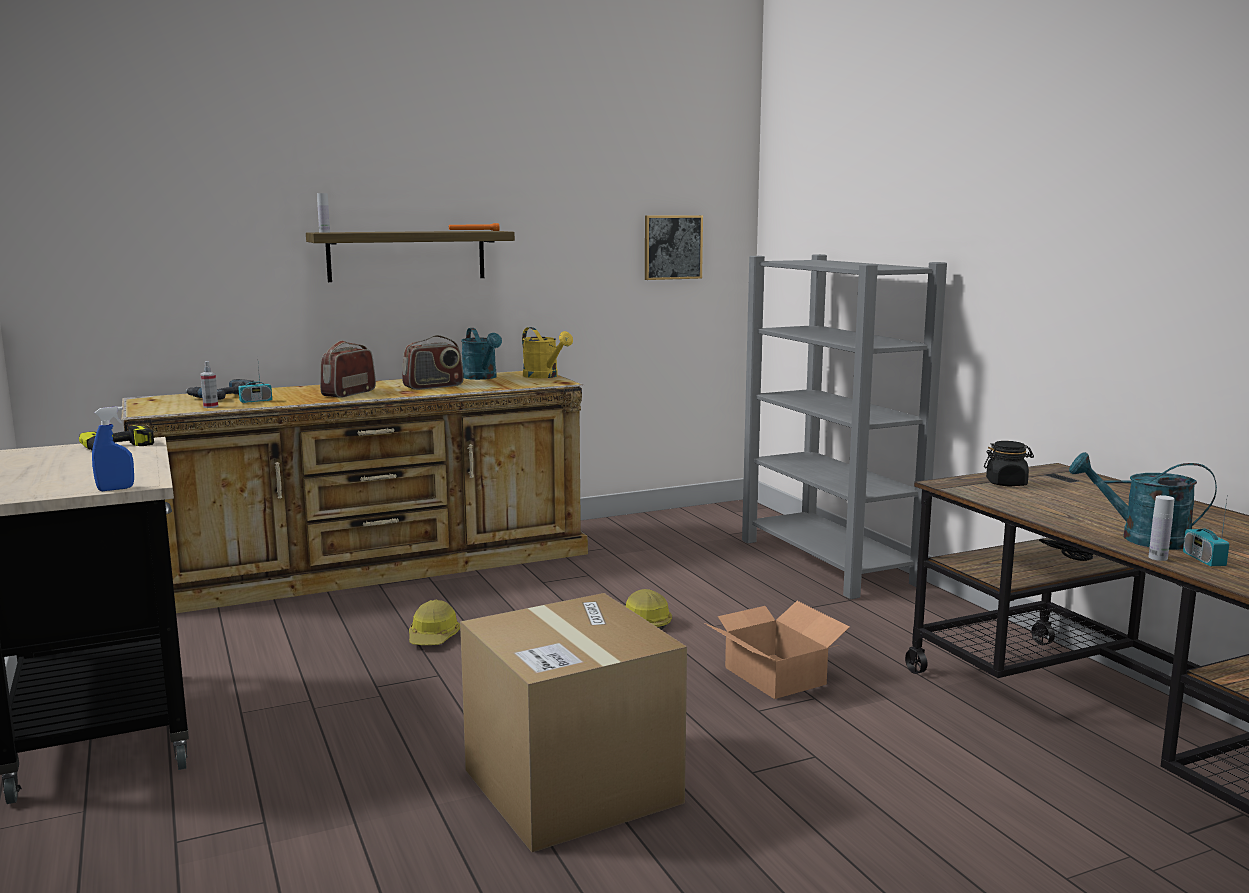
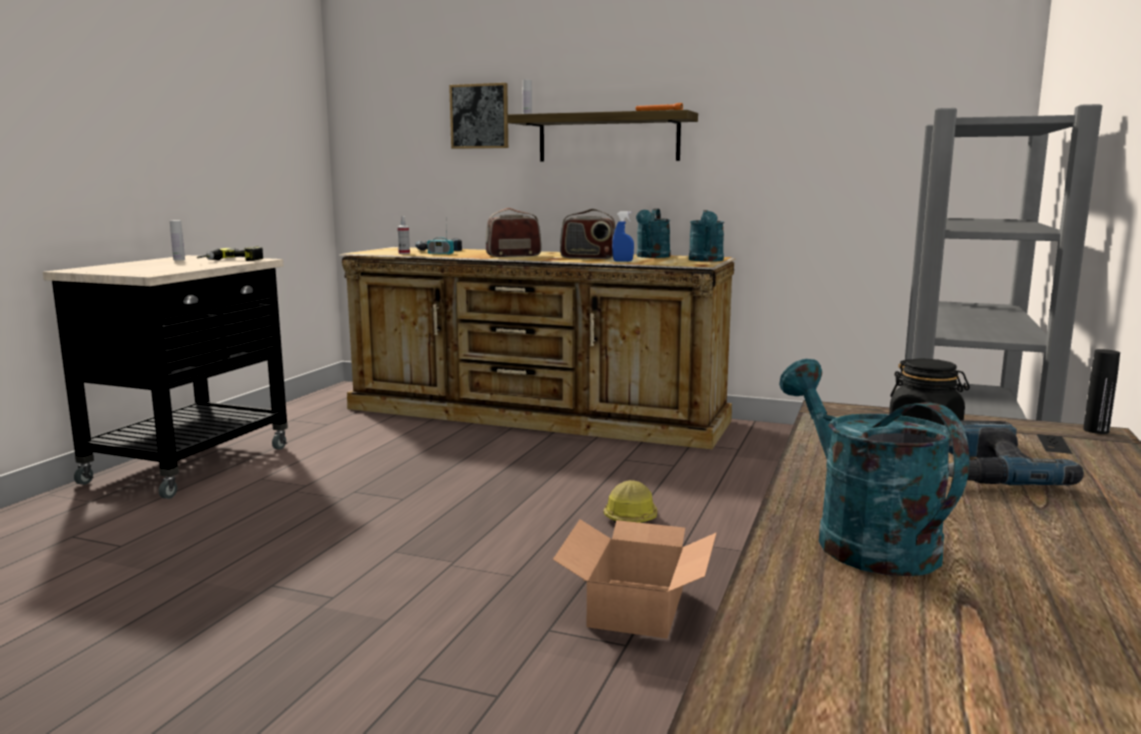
camera: 45 degrees right, 0 degrees up
blue spray bottle [92,406,134,491] -> blue spray bottle moved to [612,211,634,262]
hard hat [409,600,460,645] -> none
cardboard box [460,593,687,852] -> none
yellow watering can [522,327,573,378] -> turquoise watering can [689,210,724,262]
picture [645,215,703,280] -> picture moved to [449,83,508,149]
white bottle [1148,495,1174,561] -> white bottle moved to [170,220,185,261]
radio [1183,494,1229,566] -> none
none -> power drill [944,420,1084,485]
none -> black bottle [1083,349,1120,434]

